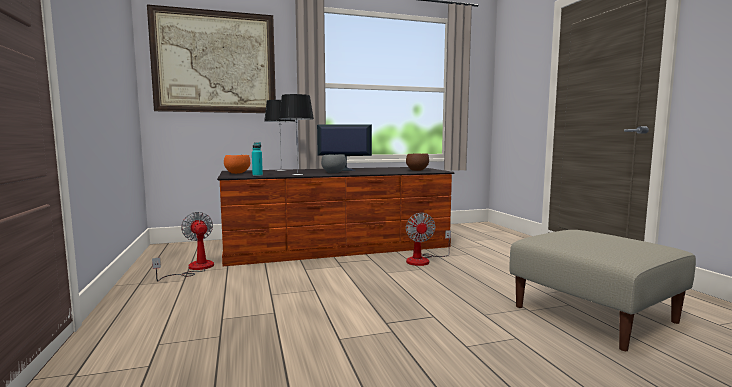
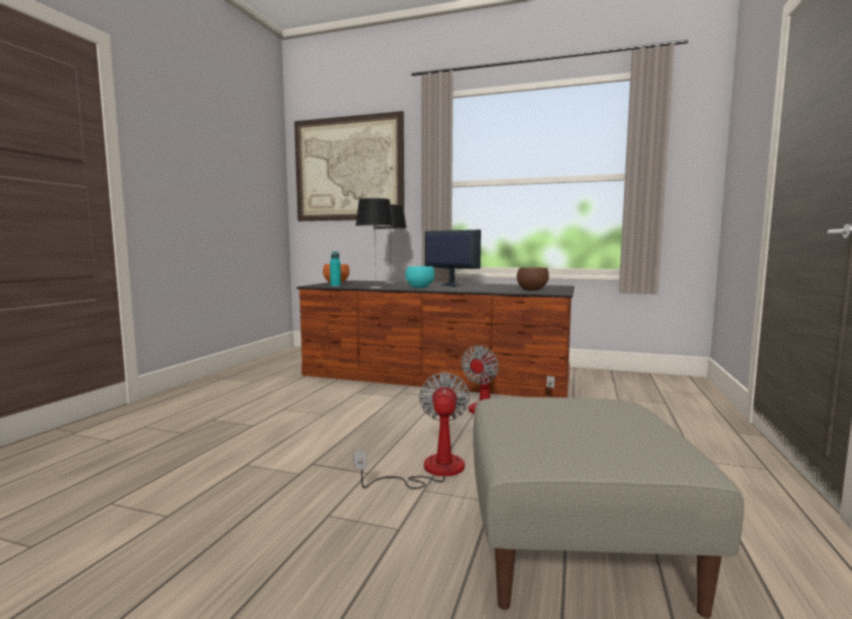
camera: 35 degrees right, 0 degrees up
fan [152,212,214,281] -> fan moved to [354,372,470,489]
grey bowl [321,154,346,173] -> turquoise bowl [405,266,435,288]

